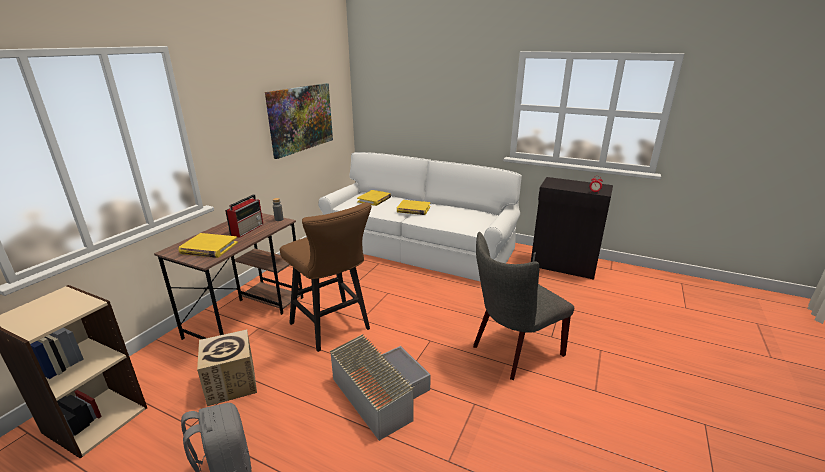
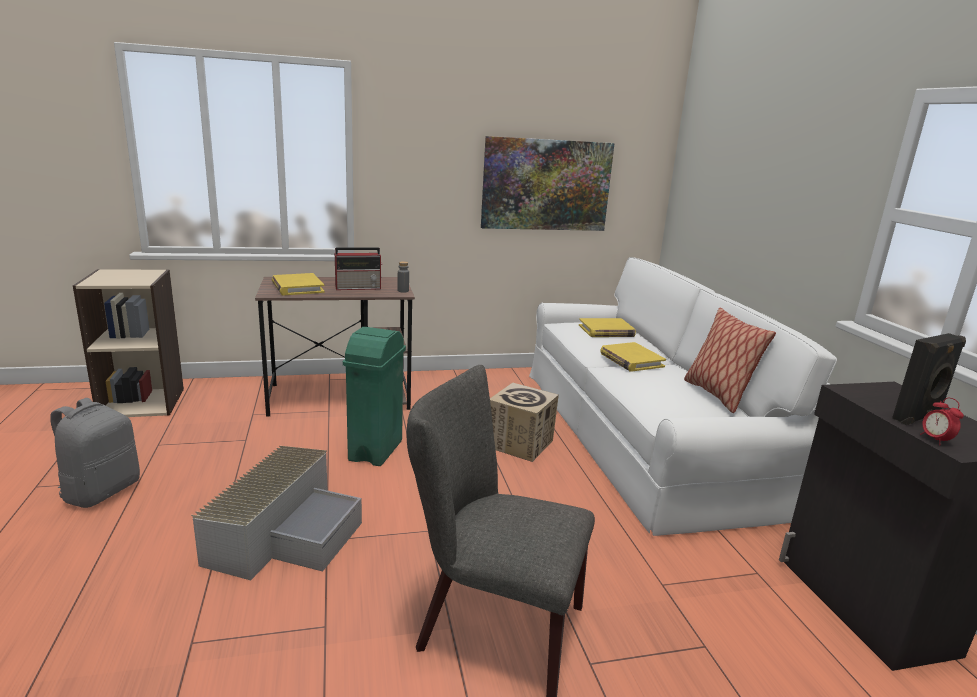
camera: 50 degrees right, 5 degrees down
cardboard box [197,329,257,406] -> cardboard box moved to [490,382,559,462]
brown stool [280,202,371,352] -> green trash can [343,327,406,466]
none -> pillow [684,308,776,413]
none -> black speaker [892,333,966,425]

